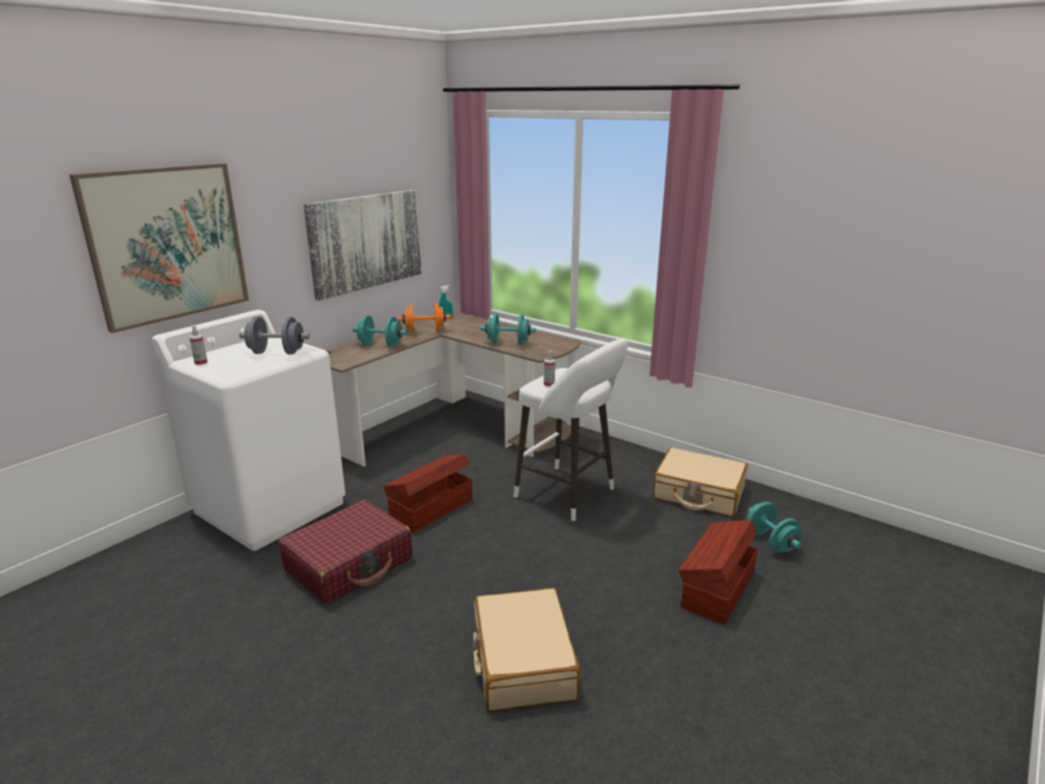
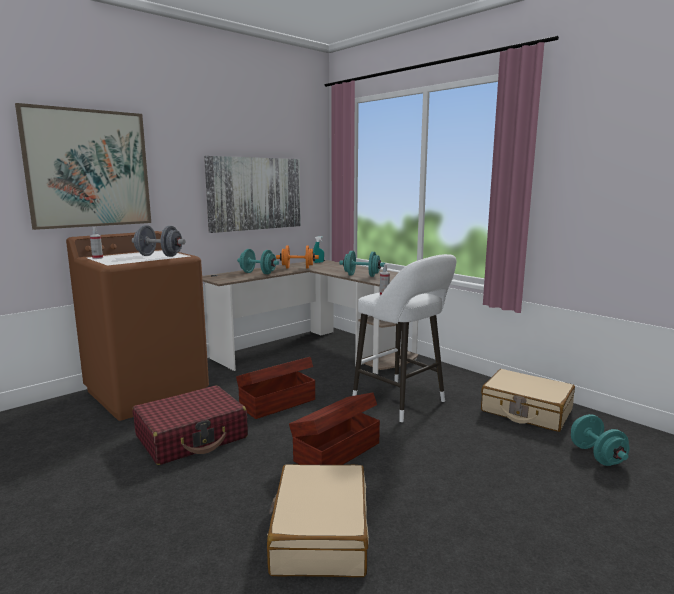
camera: 10 degrees right, 10 degrees down
white washing machine [152,310,345,551] -> brown washing machine [66,231,209,421]
brown storage box [679,520,758,625] -> brown storage box moved to [289,393,380,465]

